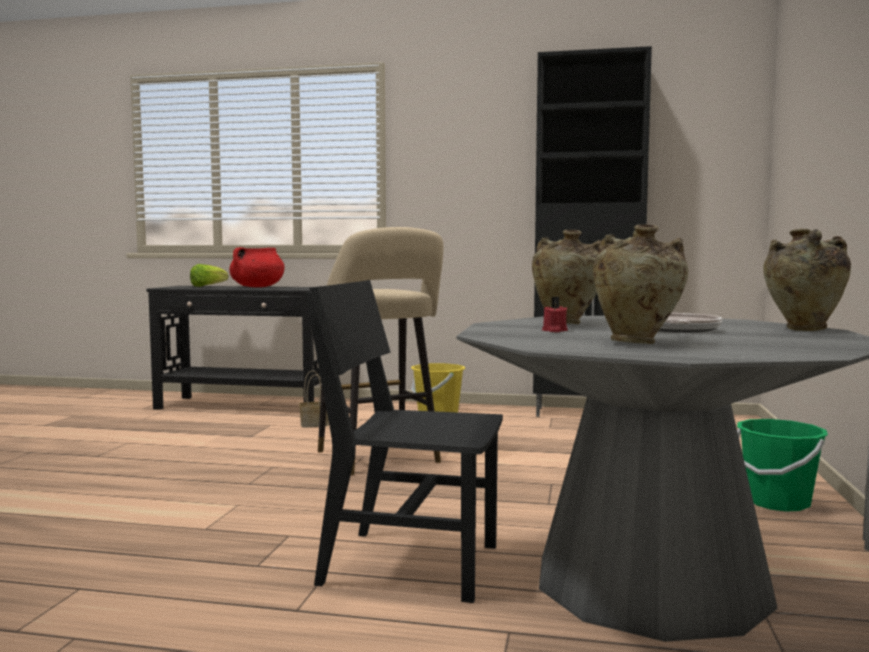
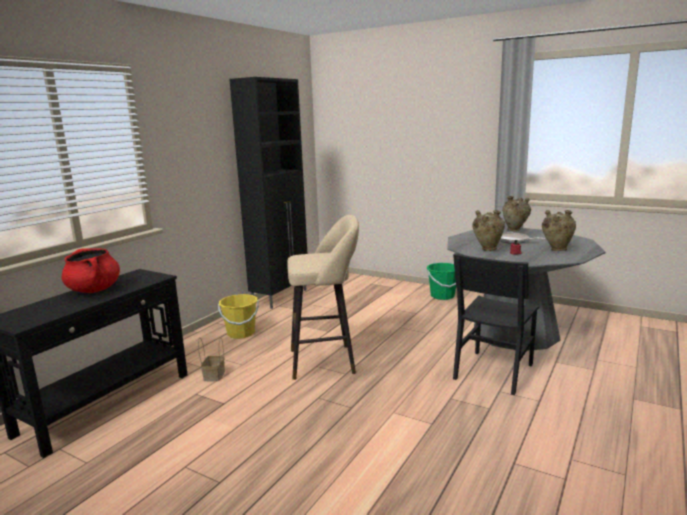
camera: 70 degrees left, 10 degrees up
lettuce [190,264,229,287] -> none

